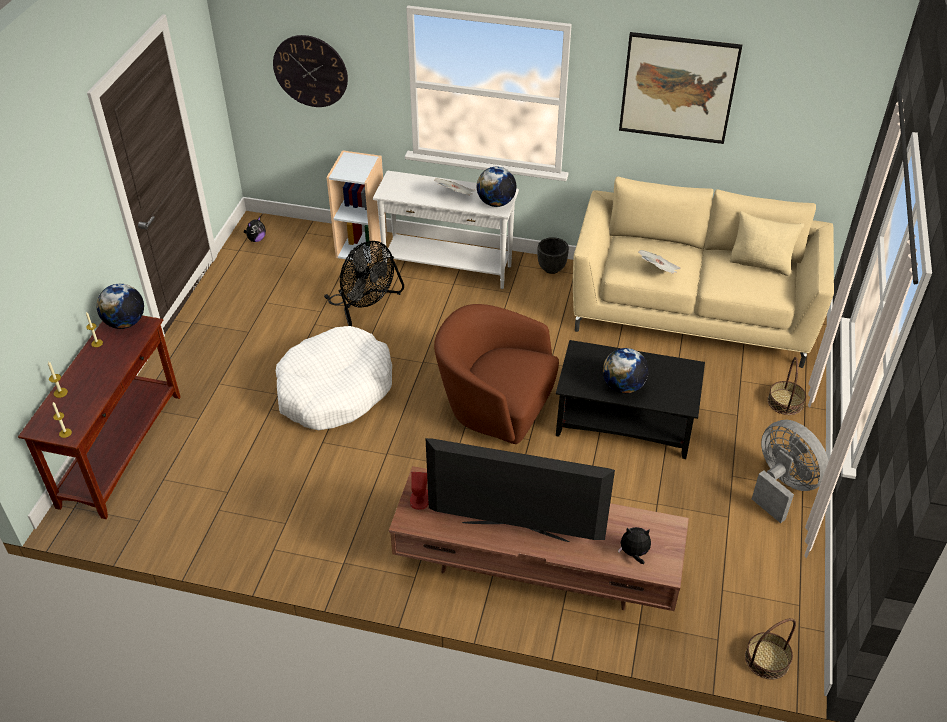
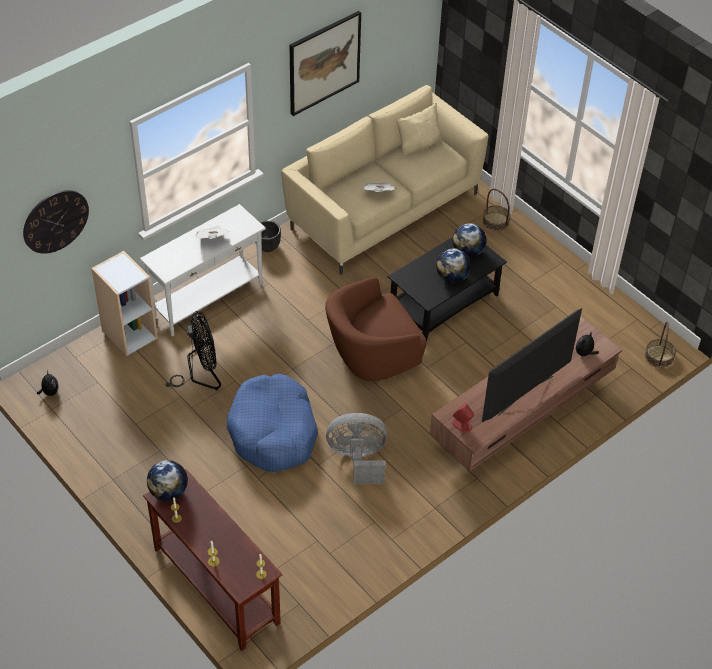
camera: 55 degrees left, 5 degrees up
white dog bed [276,326,392,430] -> blue dog bed [227,373,318,472]
globe [477,166,516,207] -> globe moved to [453,223,487,257]
grey fan [752,420,828,523] -> grey fan moved to [326,413,387,484]

